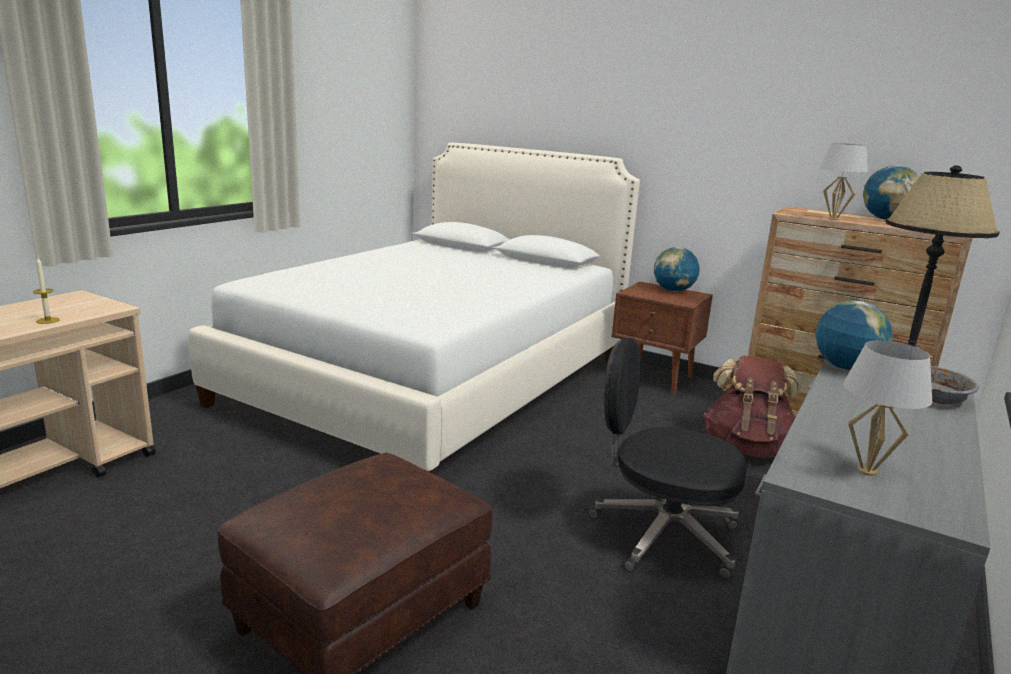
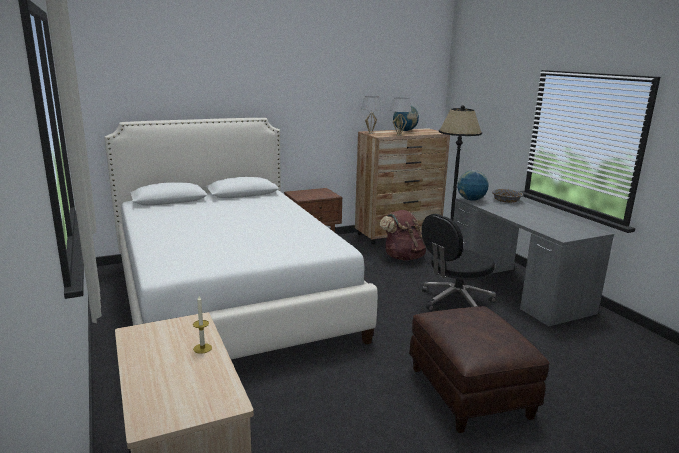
camera: 55 degrees left, 0 degrees up
globe [654,247,700,292] -> none
white table lamp [843,341,932,476] -> white table lamp moved to [361,96,382,134]

